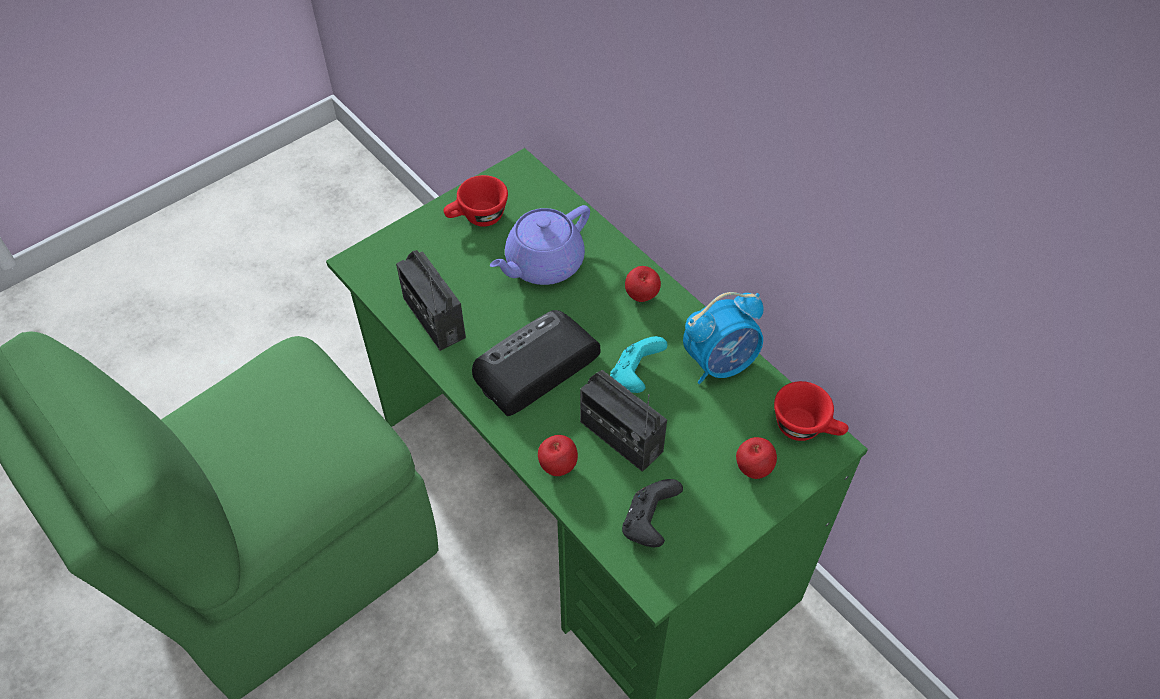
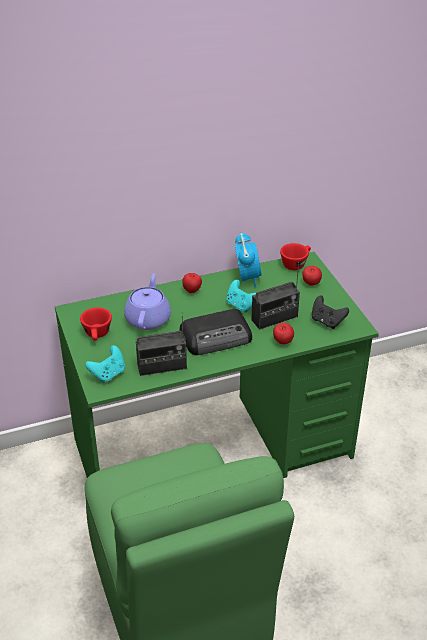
camera: 70 degrees left, 15 degrees down
radio [472,310,600,416] -> radio turned 90 degrees counterclockwise [179,309,252,355]
purple teapot [490,205,590,285] -> purple teapot turned 150 degrees counterclockwise [124,273,171,330]
none -> turquoise game controller [85,345,125,383]

